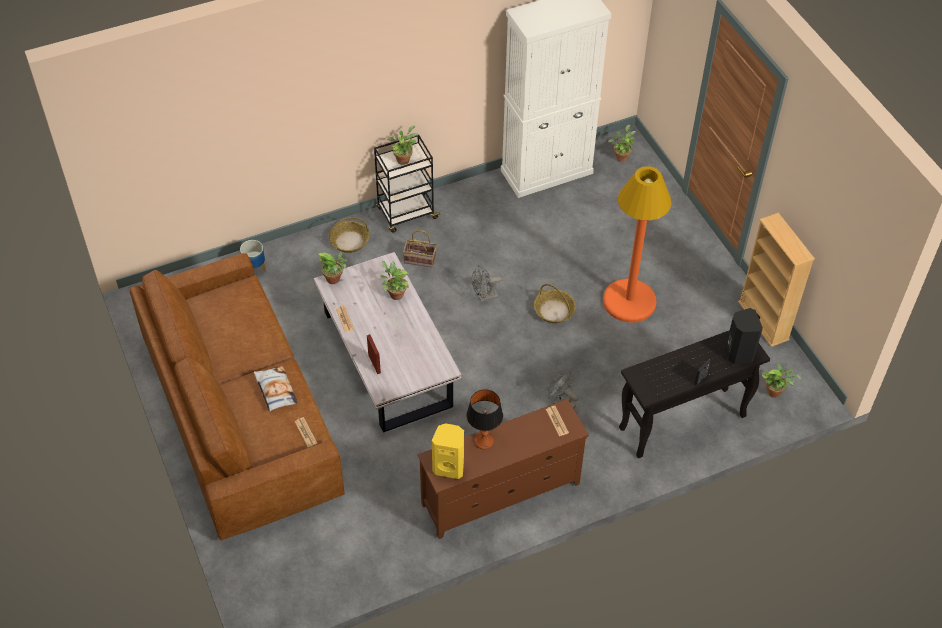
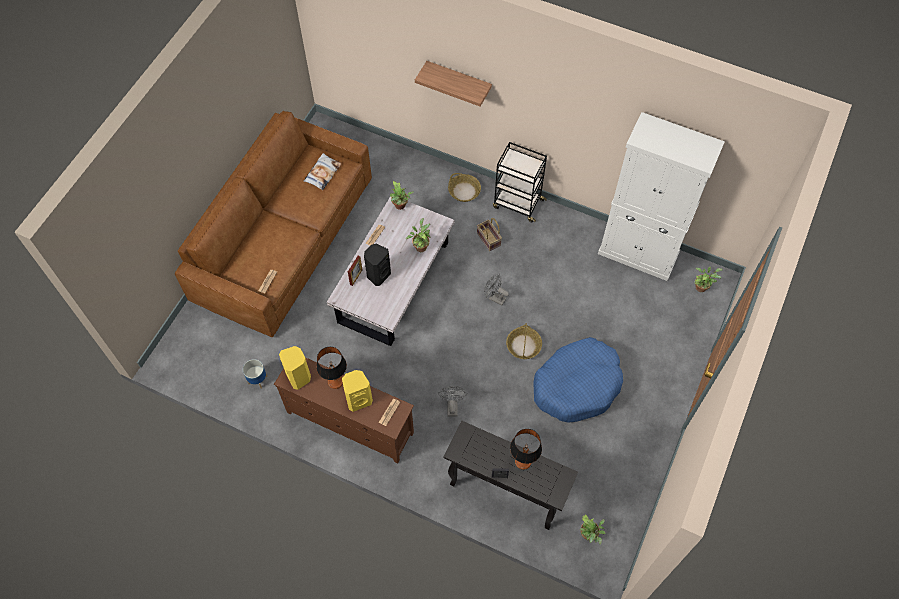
camera: 50 degrees right, 10 degrees up
planter [240,240,266,272] -> planter moved to [243,359,268,388]
pillow [254,366,298,411] -> pillow moved to [304,153,342,190]
potted plant [387,126,418,165] -> none
orange floor lamp [603,166,671,323] -> blue dog bed [533,337,623,423]
black speaker [725,308,763,364] -> black speaker moved to [364,243,391,286]
beige bookcase [738,213,815,347] -> none
none -> yellow speaker [342,370,373,412]
none -> shelf [415,61,492,106]
none -> table lamp [510,429,542,470]

